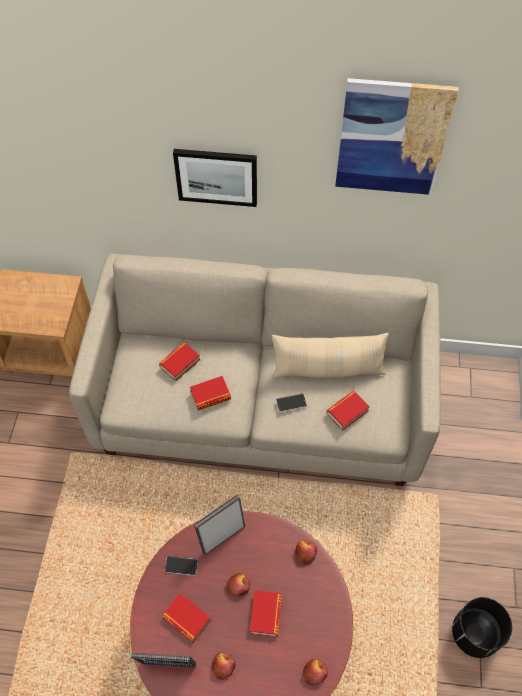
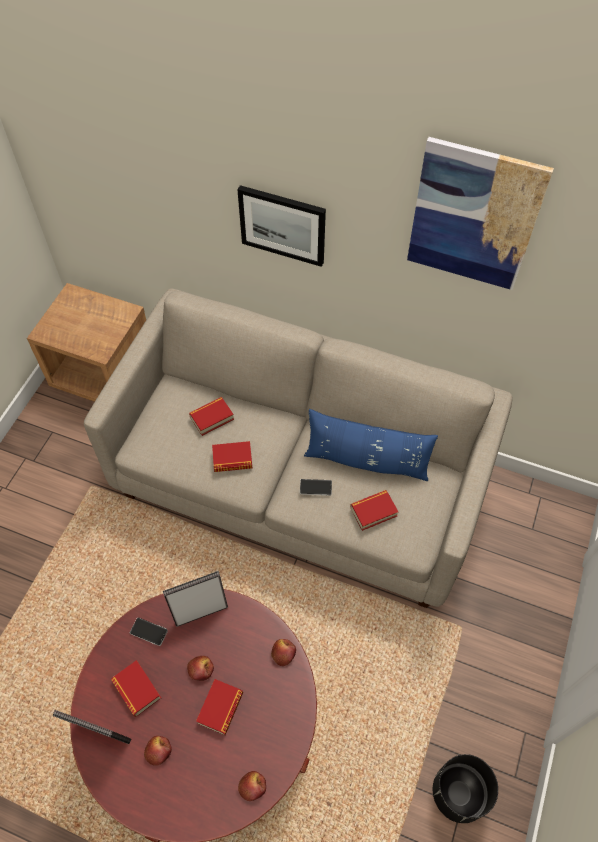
camera: 15 degrees right, 0 degrees up
beige pillow [272,333,389,378] -> blue pillow [304,409,438,481]

